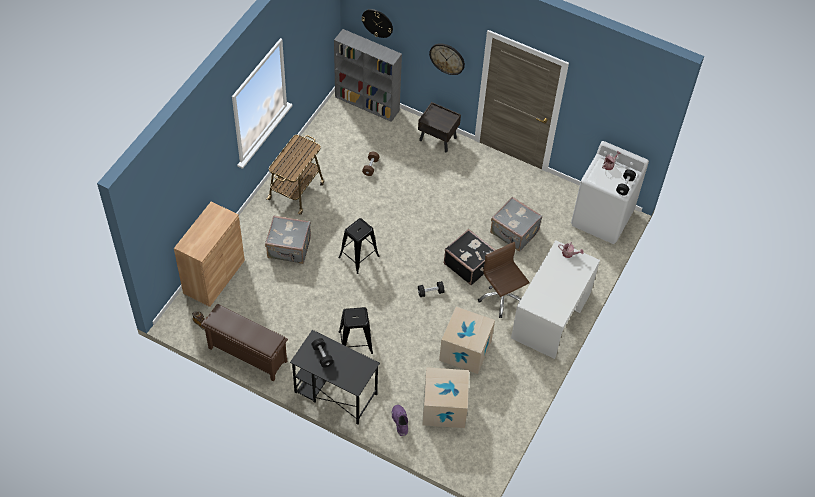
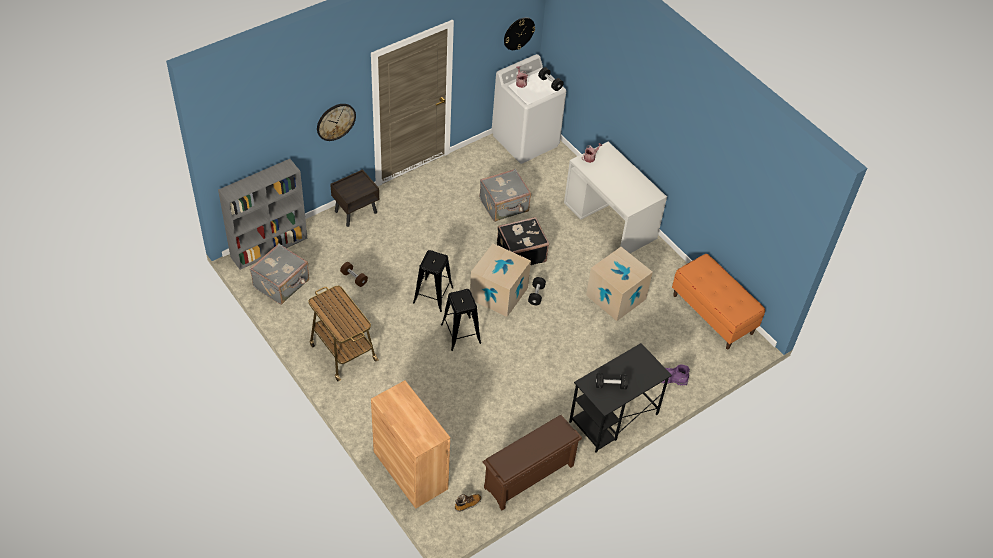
camera: 65 degrees left, 5 degrees down
grey suitcase [265,216,311,264] -> grey suitcase moved to [250,243,309,305]
black stool [339,307,373,354] -> black stool moved to [413,250,454,312]
wall clock [362,9,393,38] -> wall clock moved to [504,17,535,50]
cardboard box [422,367,469,428] -> cardboard box moved to [470,243,531,317]
brown office chair [478,242,529,318] -> none
none -> orange bench [672,254,765,350]

